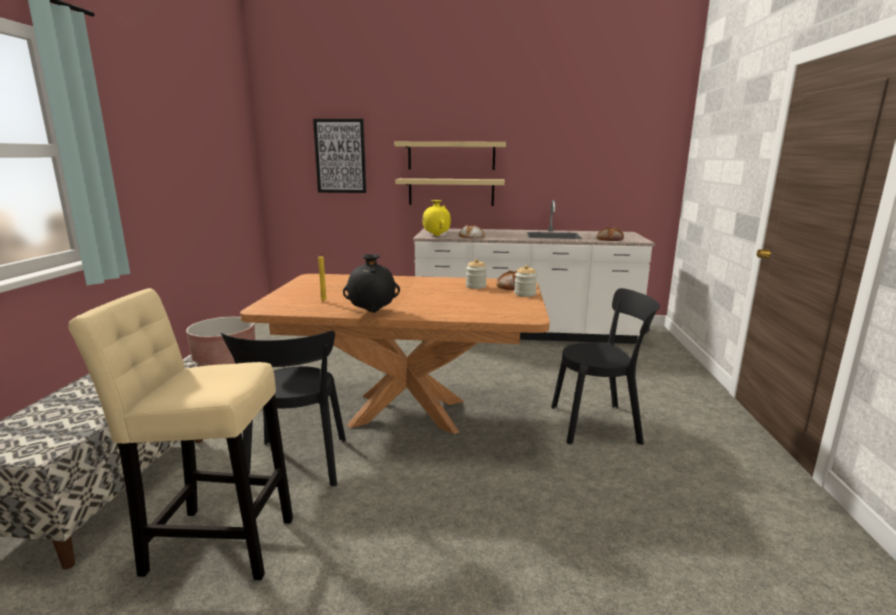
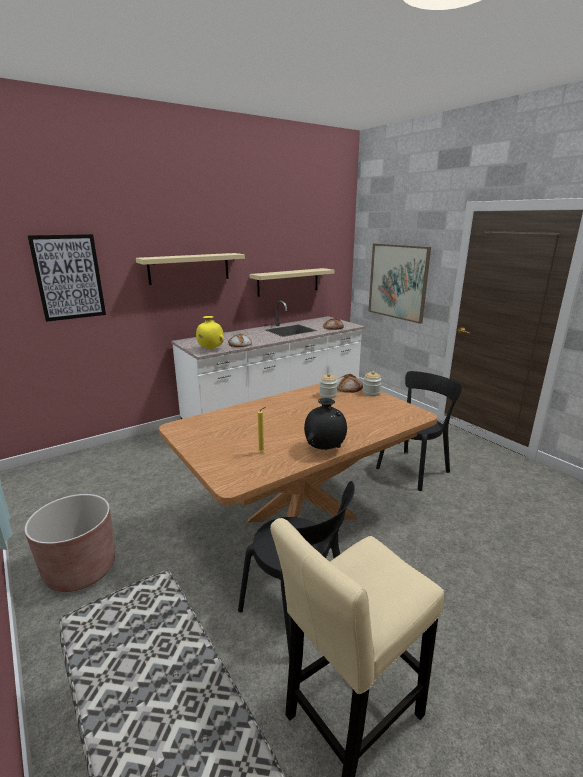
camera: 40 degrees left, 5 degrees up
beige shelf [395,178,505,206] -> beige shelf moved to [250,268,335,297]
none -> picture [368,244,431,324]

